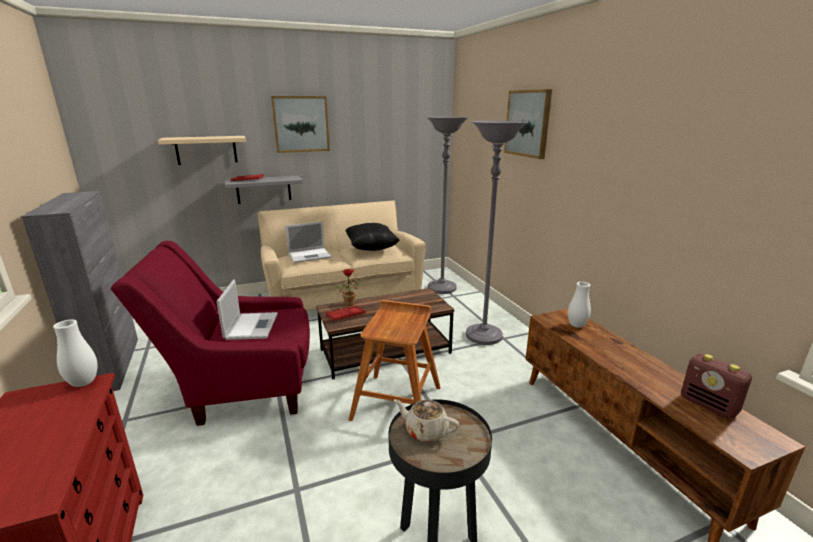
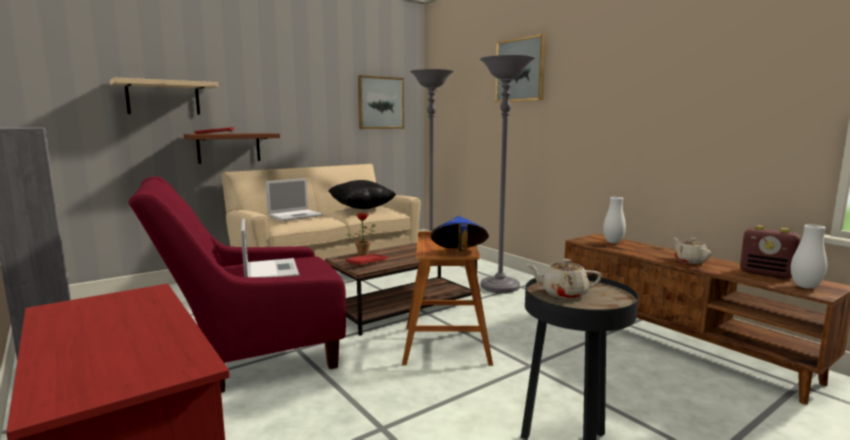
camera: 15 degrees left, 10 degrees down
white vase [53,319,98,387] -> white vase moved to [790,225,827,289]
grey shelf [225,176,303,204] -> brown shelf [184,133,280,164]
picture [271,96,330,153] -> picture moved to [358,75,404,129]
none -> blue hat [431,216,489,251]
none -> beige teapot [673,237,711,264]

